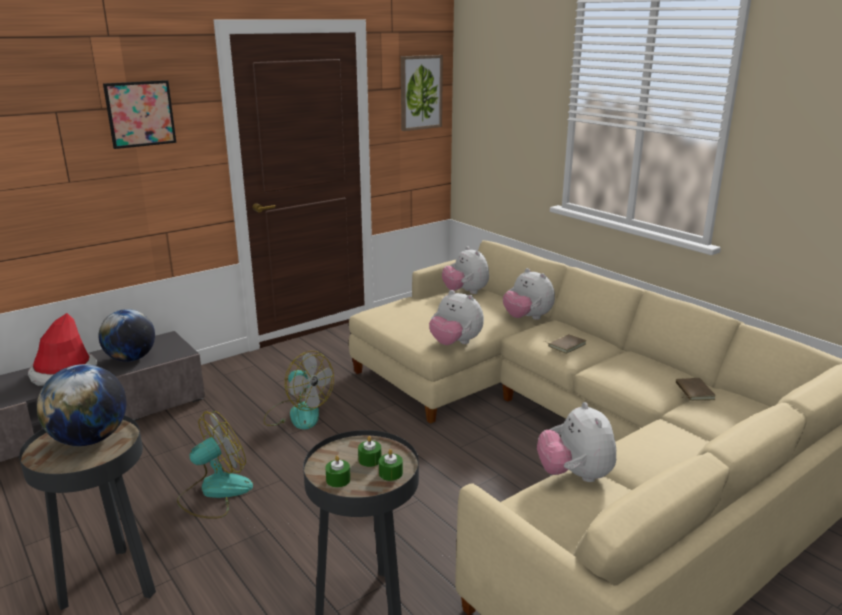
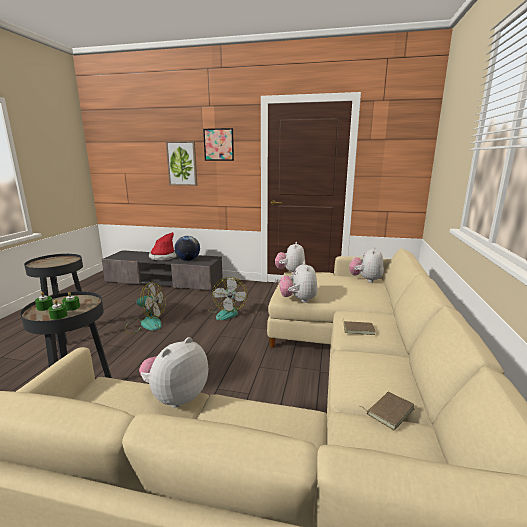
camera: 50 degrees right, 5 degrees down
globe [37,364,127,446] -> none
picture [401,55,443,131] -> picture moved to [166,141,197,186]
plush toy [503,268,555,320] -> plush toy moved to [275,242,305,275]

